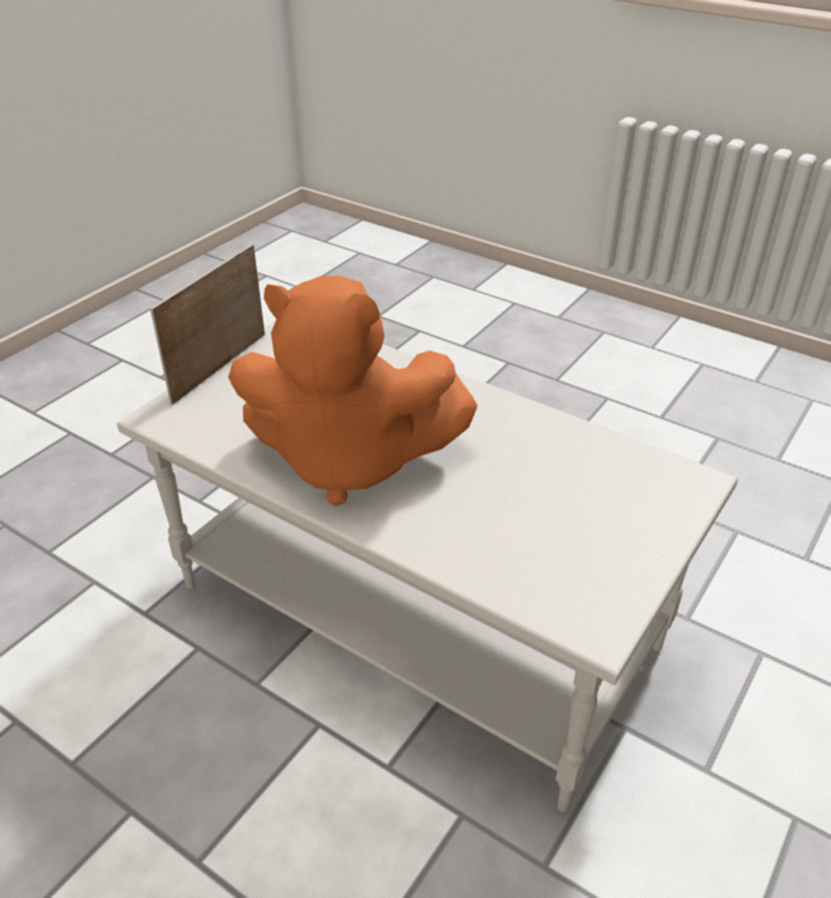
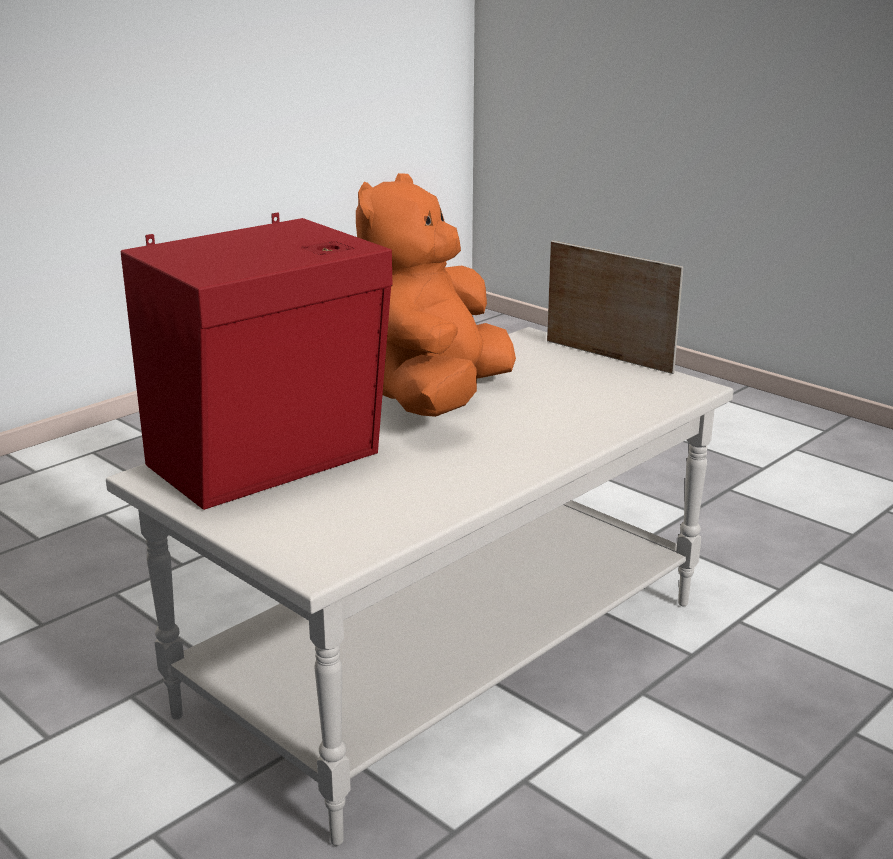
camera: 100 degrees right, 15 degrees down
none -> red speaker [121,213,392,510]

